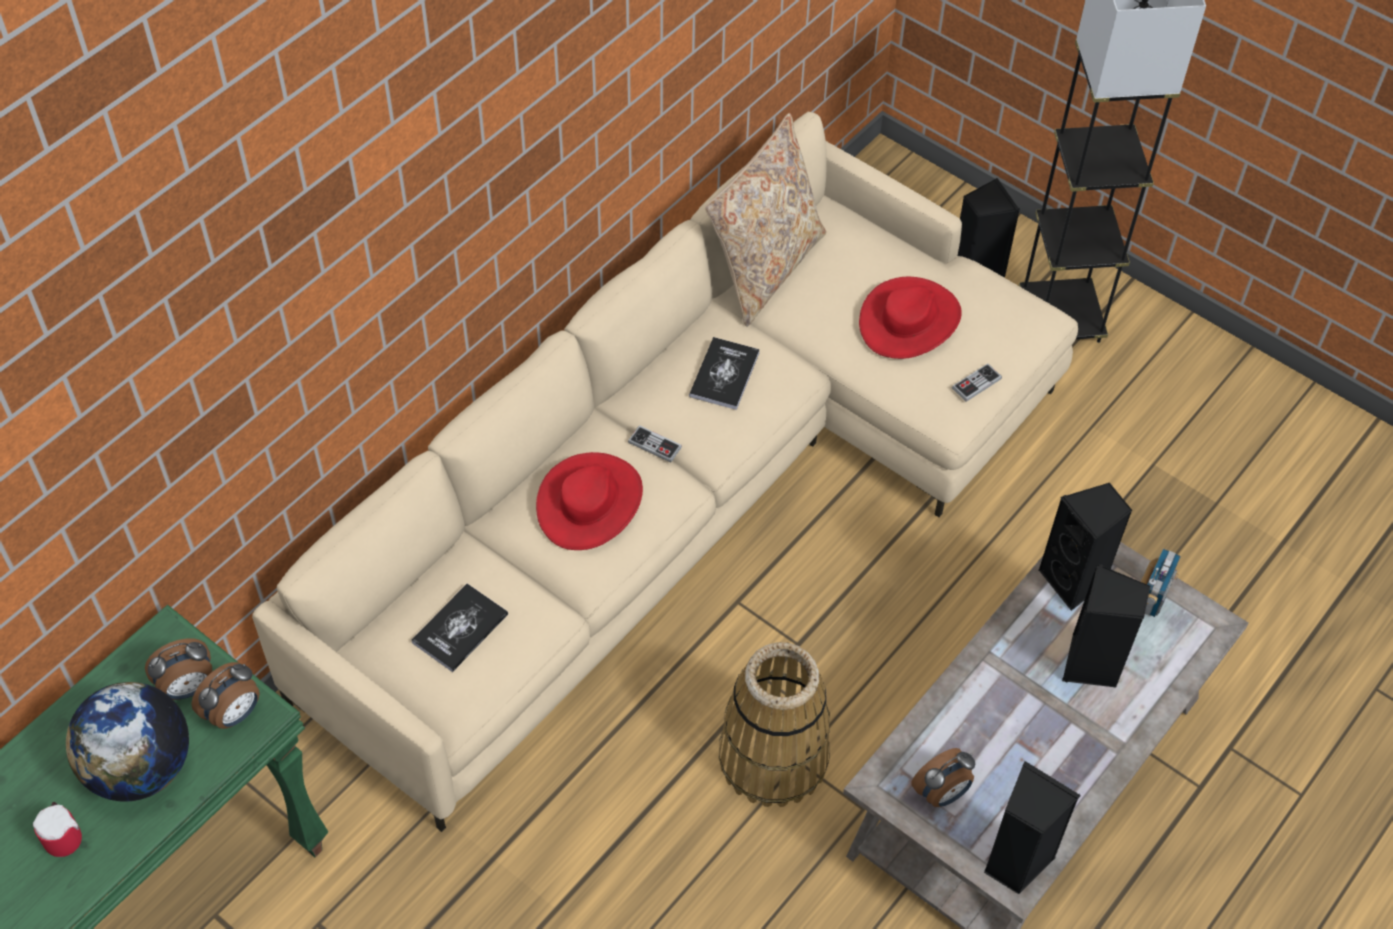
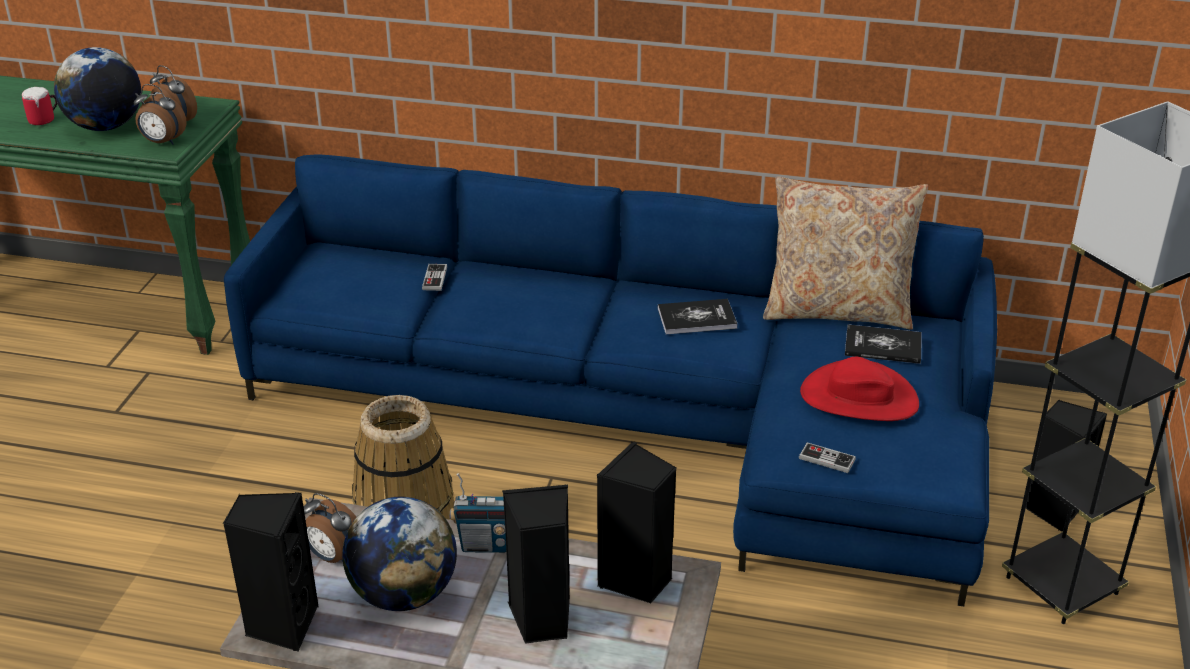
camera: 65 degrees right, 20 degrees down
beige sofa [252,112,1078,832] -> blue sofa [224,155,997,606]
book [412,584,508,672] -> book moved to [845,324,922,364]
red hat [536,452,643,550] -> none
game controller [628,425,682,463] -> game controller moved to [422,264,447,291]
radio [1141,548,1181,617] -> radio moved to [450,473,506,553]
none -> globe [342,497,457,611]

